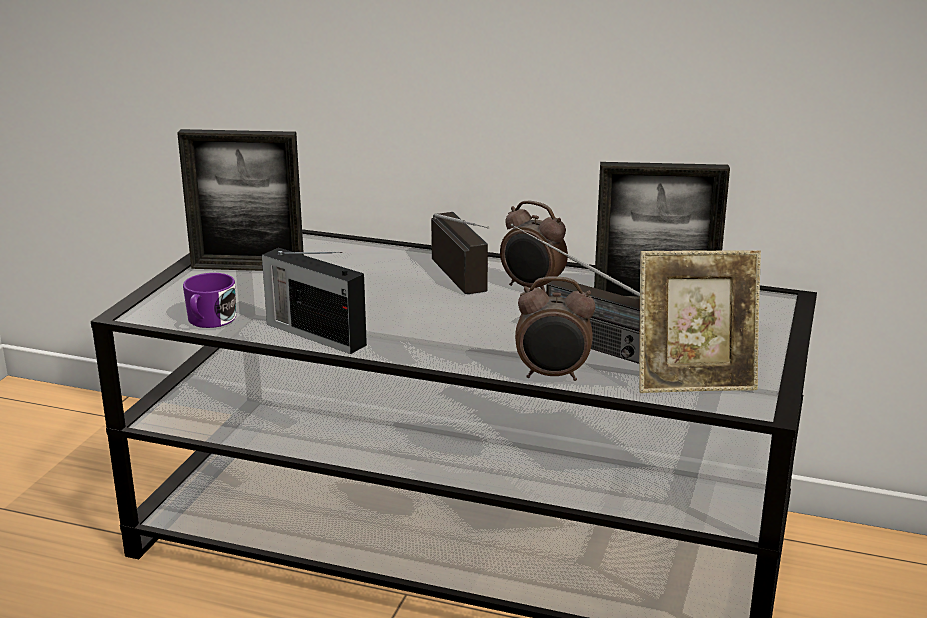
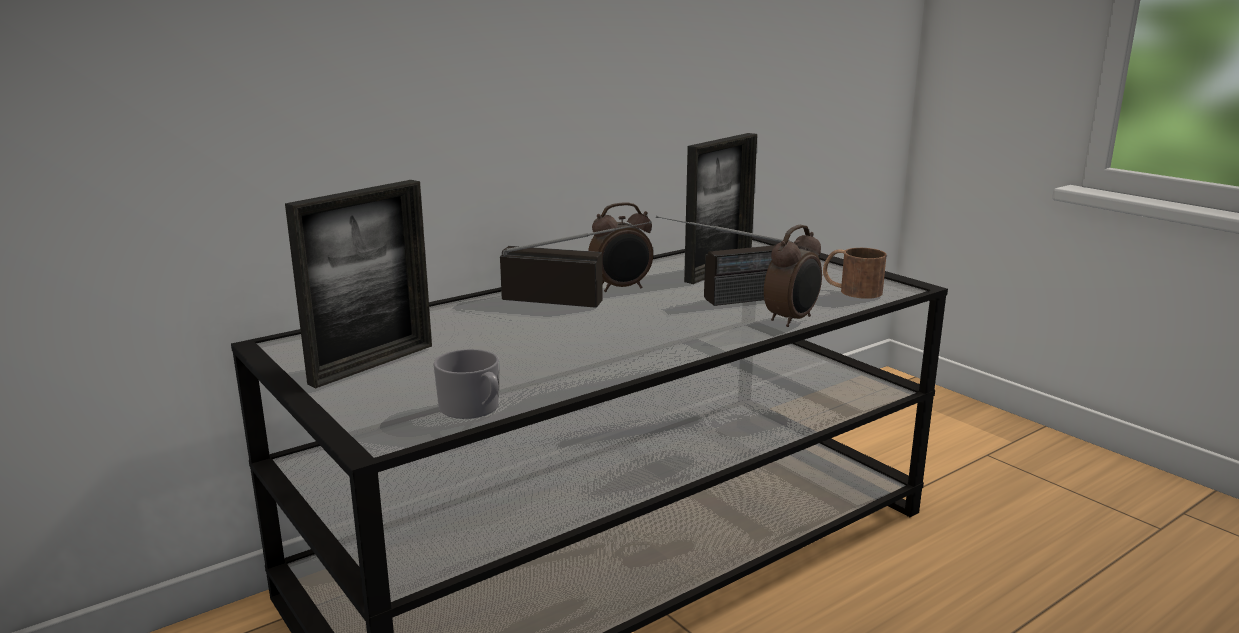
camera: 55 degrees left, 5 degrees down
purple mug [183,273,236,328] -> grey mug [433,349,499,419]
radio [262,248,367,354] -> none
picture frame [639,250,761,393] -> brown mug [823,248,886,299]

